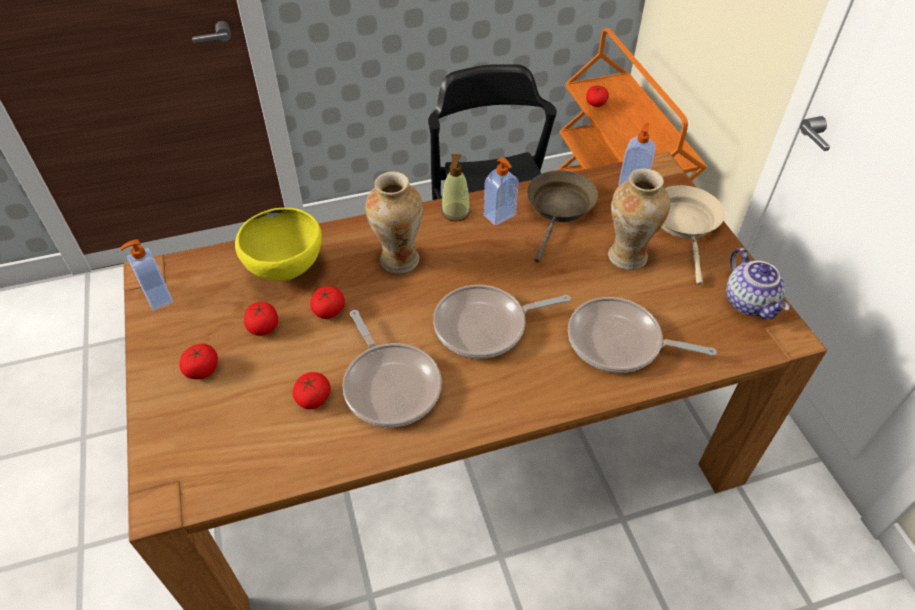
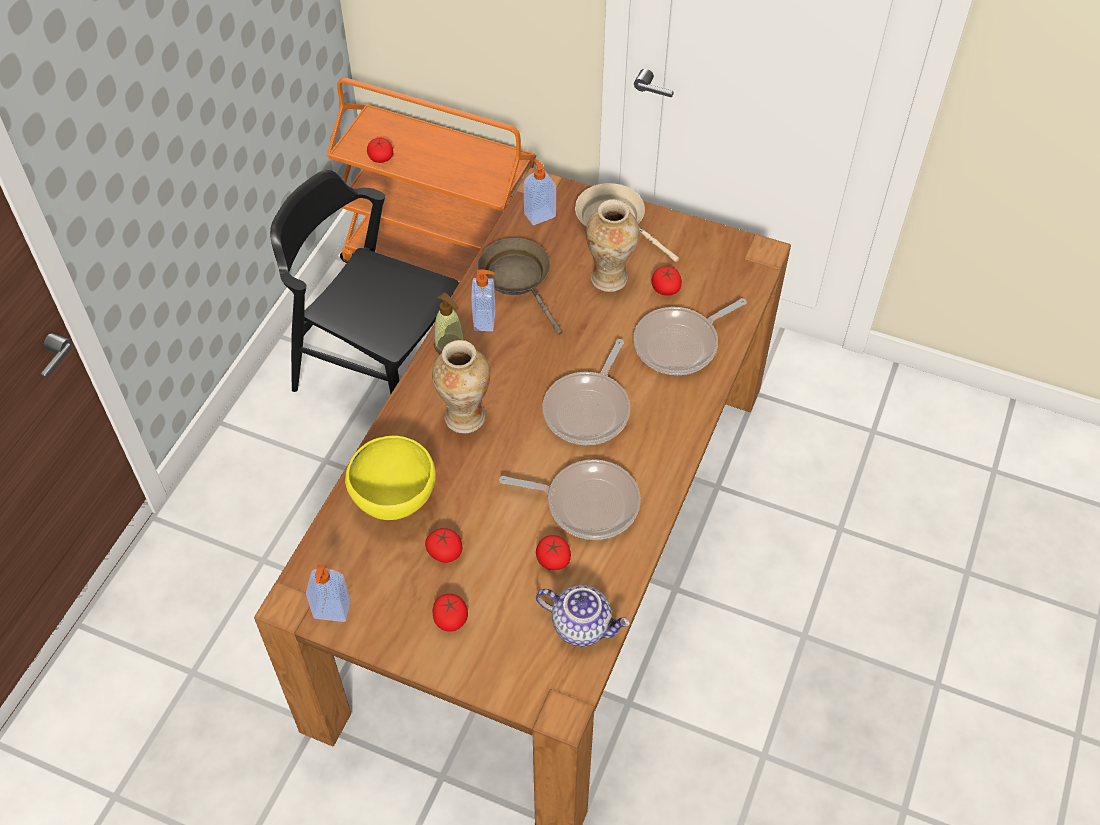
camera: 50 degrees left, 5 degrees up
tomato [310,286,345,319] -> tomato moved to [652,266,682,295]
teapot [726,248,789,320] -> teapot moved to [536,585,630,647]

